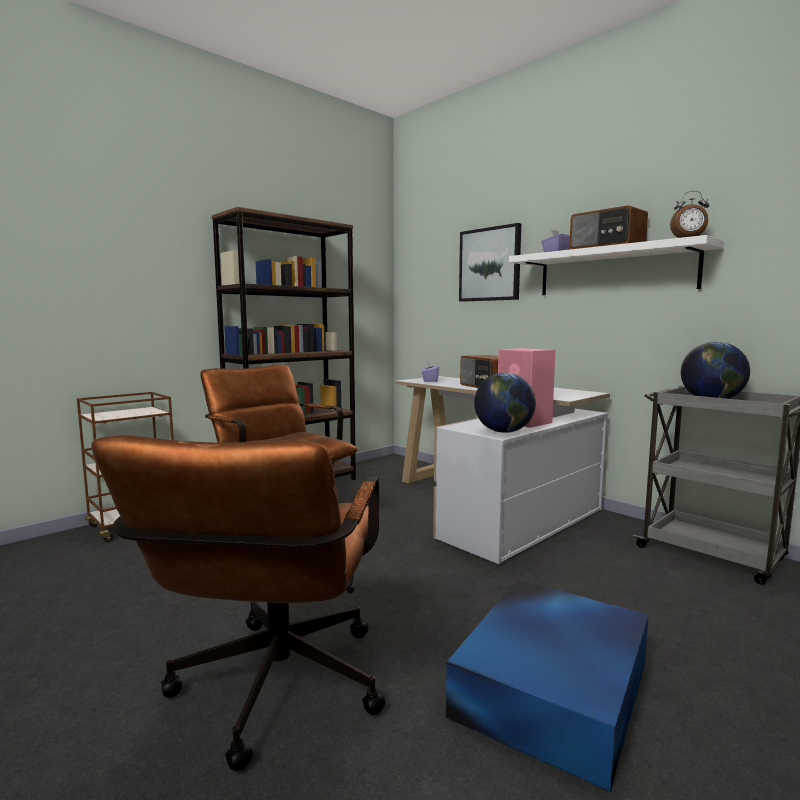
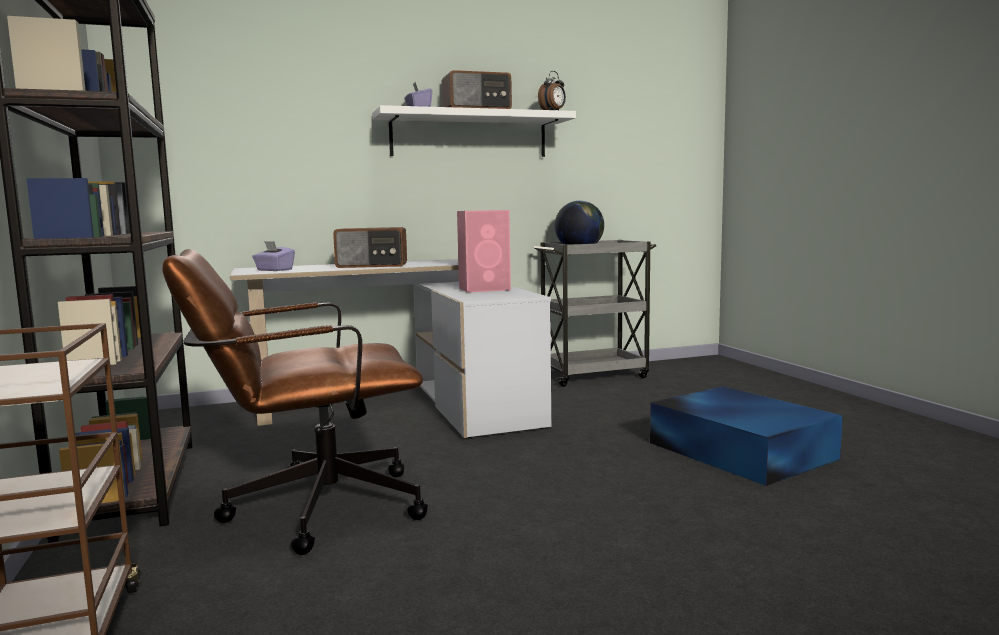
camera: 65 degrees left, 0 degrees up
brown office chair [91,435,386,771] -> none
picture [459,223,521,302] -> none
globe [474,373,536,433] -> none

